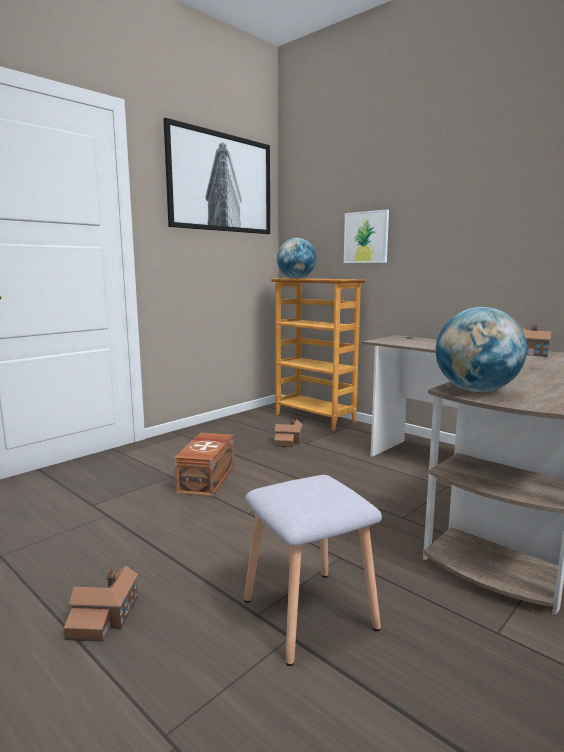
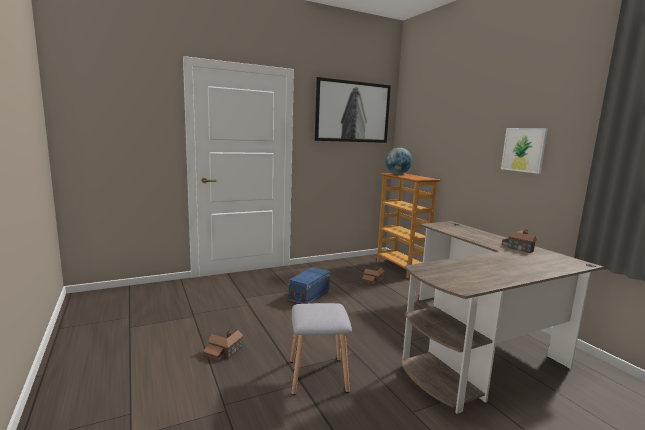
camera: 20 degrees right, 0 degrees up
brown storage box [174,433,234,497] -> blue storage box [288,267,330,304]
picture [344,209,389,263] -> picture moved to [501,128,548,174]
globe [436,307,527,392] -> none

